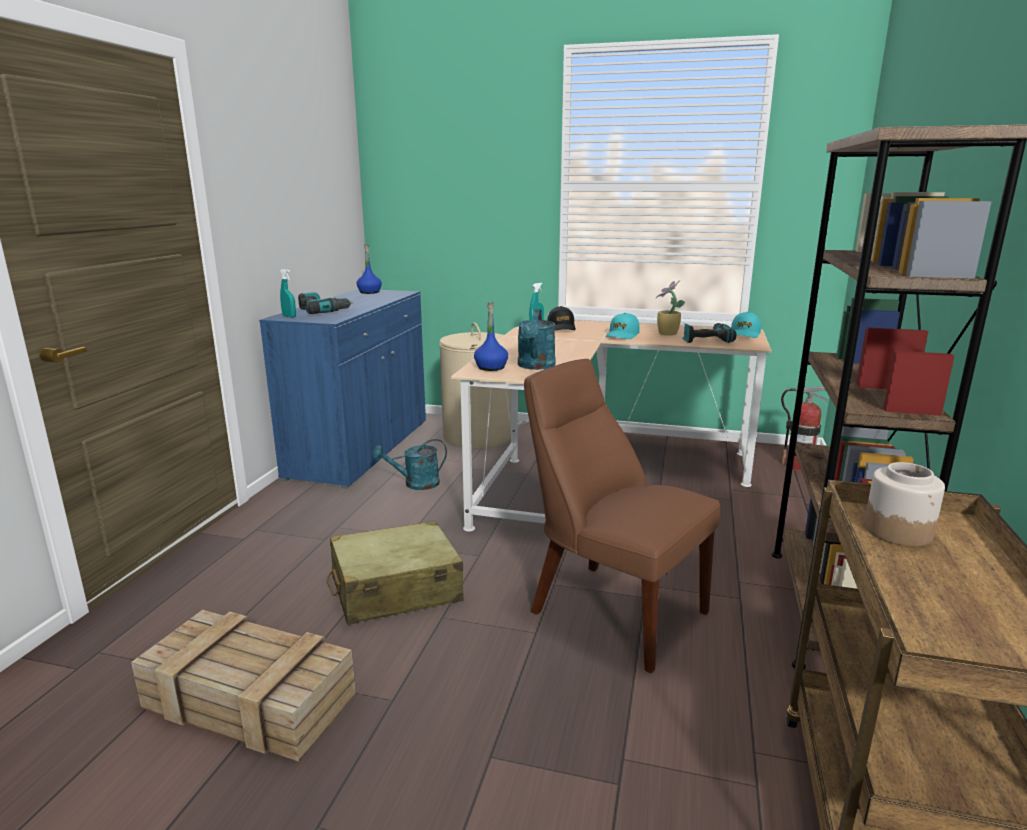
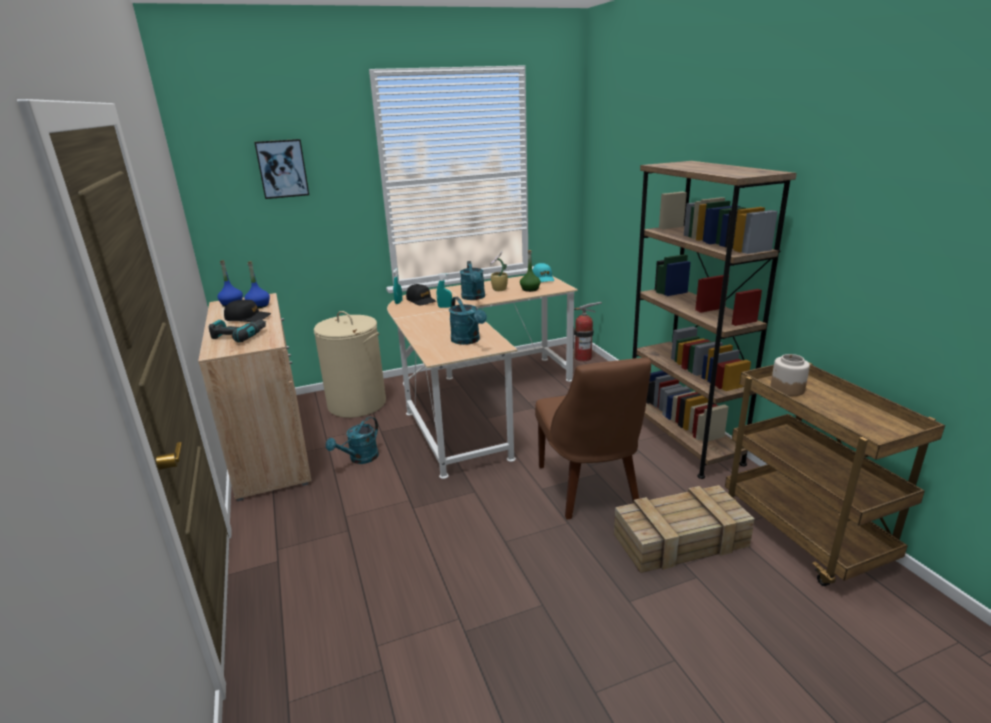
camera: 35 degrees left, 5 degrees up
crate [131,610,356,762] -> crate moved to [614,485,755,573]
blue cabinet [259,289,426,489] -> beige cabinet [198,293,312,501]
turquoise spray bottle [280,269,296,318] -> turquoise spray bottle moved to [437,273,452,308]
beige suitcase [327,521,464,625] -> none
blue bottle [474,302,508,371] -> blue bottle moved to [244,261,270,308]
brown chair [524,359,720,673] -> brown chair turned 105 degrees counterclockwise [535,358,651,519]
turquoise cap [606,313,640,339] -> turquoise watering can [460,261,485,300]
power drill [682,323,737,343] -> green bottle [520,250,541,292]
none -> black cap [224,300,271,322]
none -> picture [254,139,309,199]

